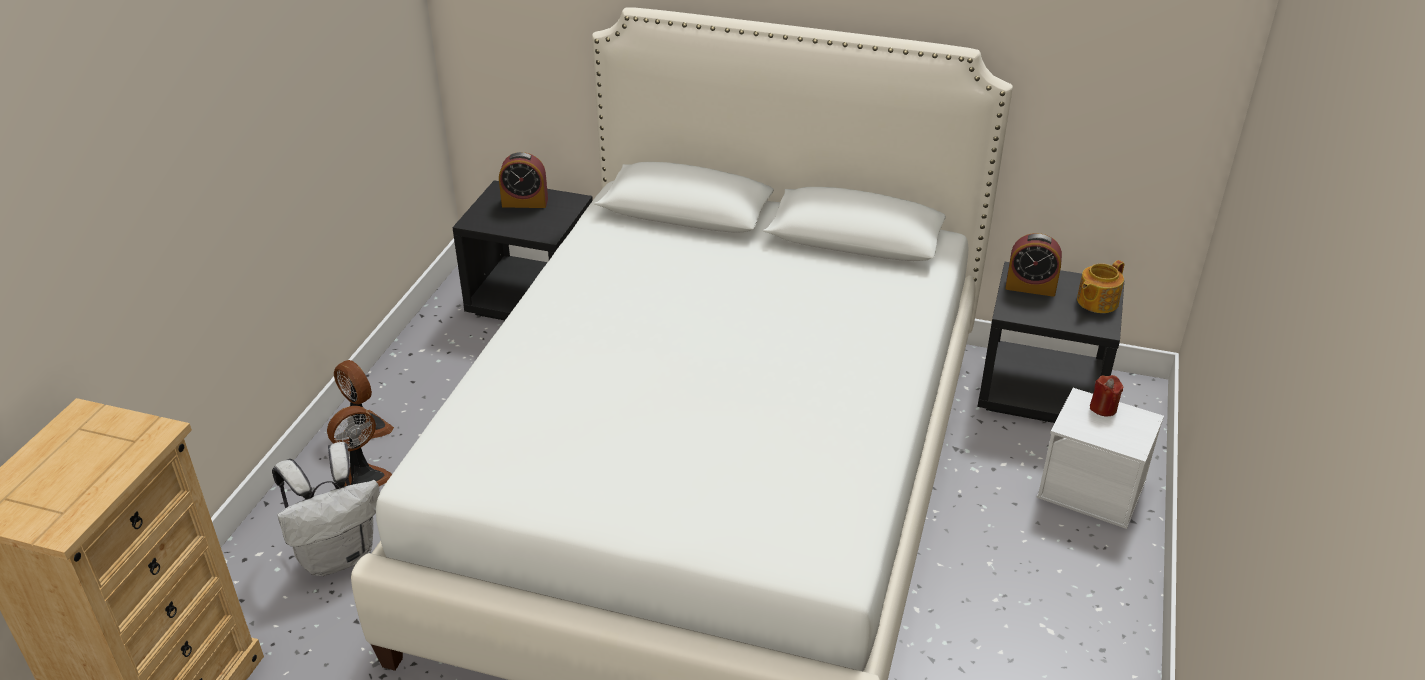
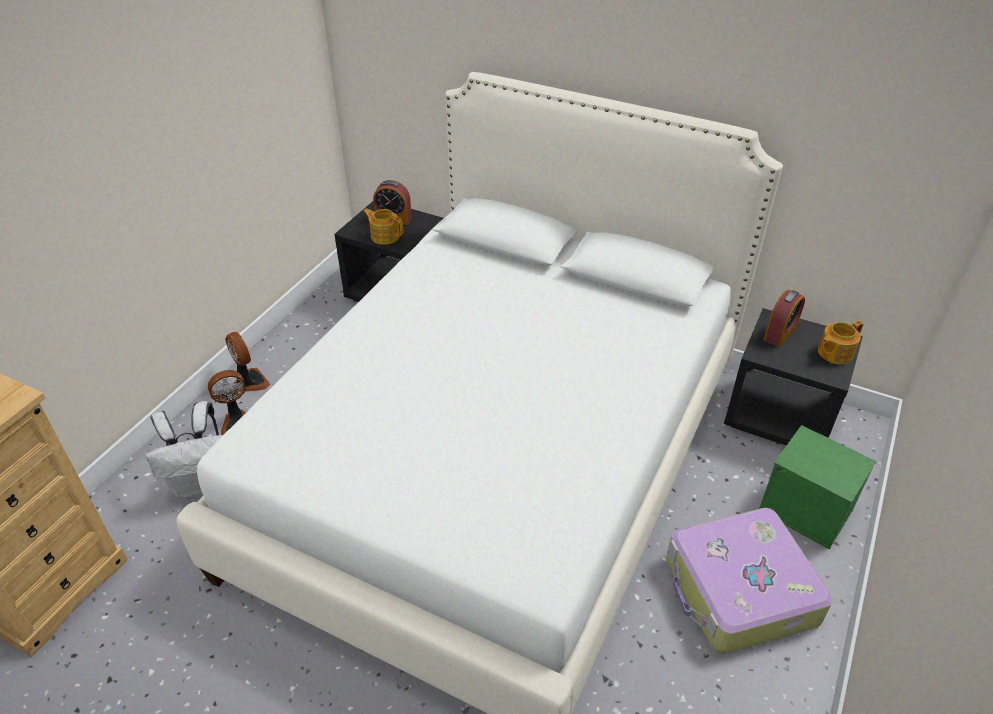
camera: 10 degrees right, 5 degrees up
alarm clock [1005,233,1062,297] -> alarm clock turned 75 degrees counterclockwise [764,290,805,347]
white storage box [1036,388,1164,529] -> green storage box [758,425,876,550]
red candle [1090,375,1124,417] -> none
none -> teapot [363,209,403,245]
none -> suitcase [666,508,833,654]

